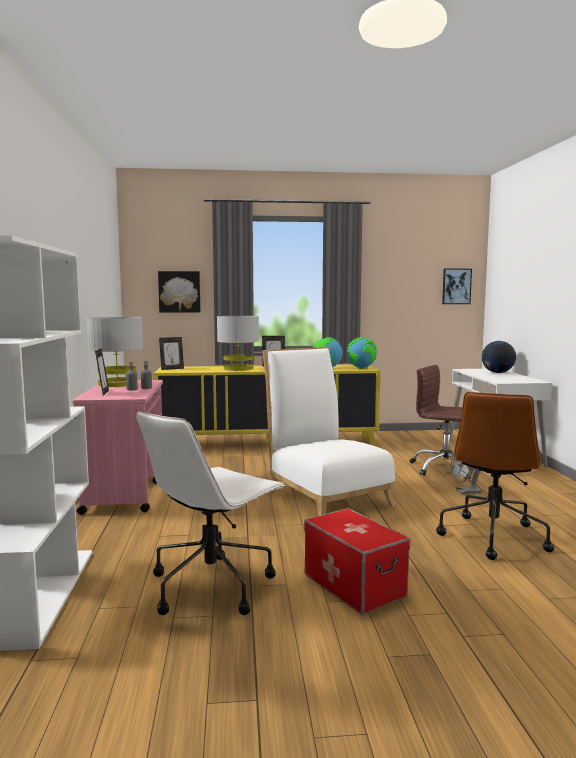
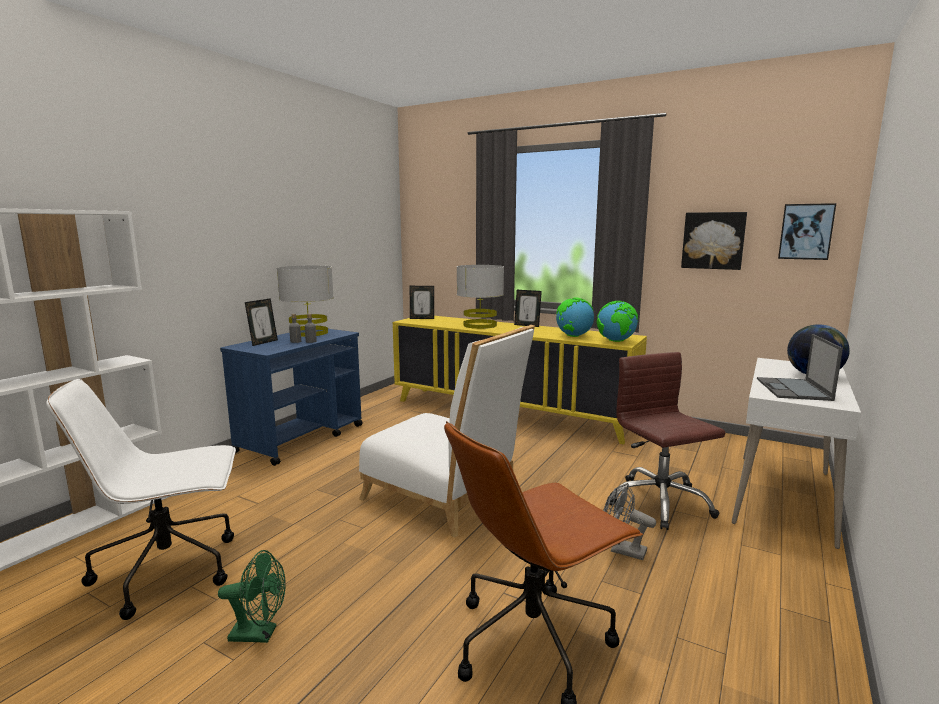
camera: 35 degrees right, 5 degrees up
pink cart [72,380,163,515] -> blue cart [220,329,363,466]
picture [158,271,200,312] -> picture moved to [681,212,747,270]
white chair [262,347,395,516] -> white chair turned 120 degrees clockwise [359,325,535,538]
storage box [304,508,410,615] -> green fan [218,550,286,643]
none -> laptop [757,334,843,401]

